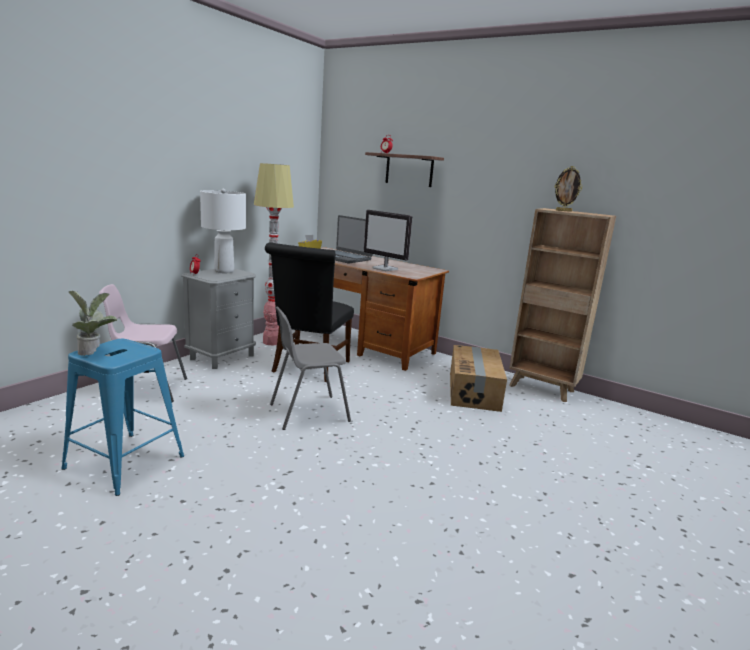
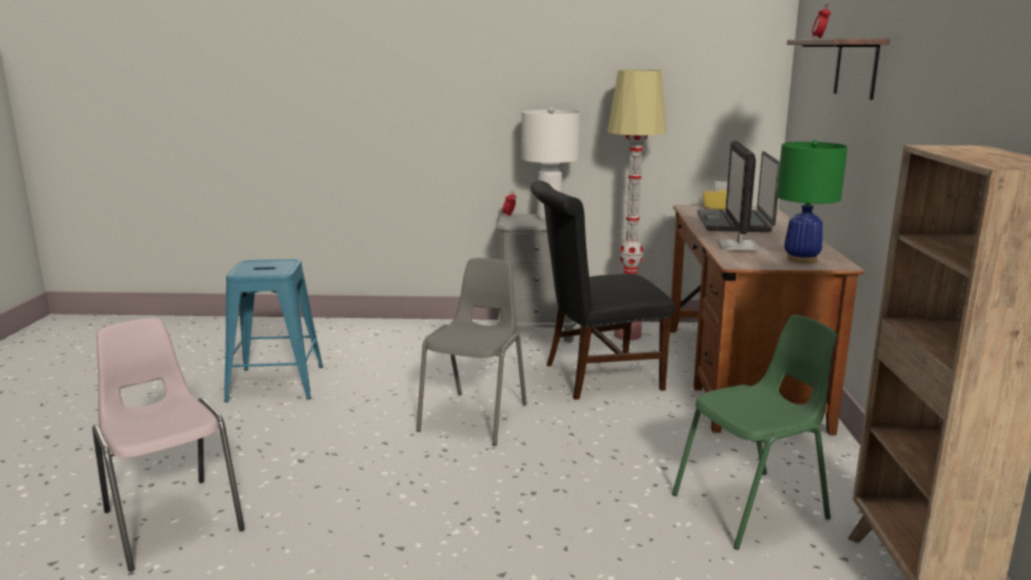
camera: 60 degrees right, 0 degrees up
potted plant [69,291,117,356] -> none
pink chair [99,284,187,402] -> pink chair moved to [92,318,245,572]
grey chair [270,306,351,430] -> grey chair turned 75 degrees clockwise [416,258,527,446]
cardboard box [450,345,507,412] -> green chair [672,315,837,550]
picture frame [554,166,583,212] -> none
none -> green table lamp [777,140,848,264]

